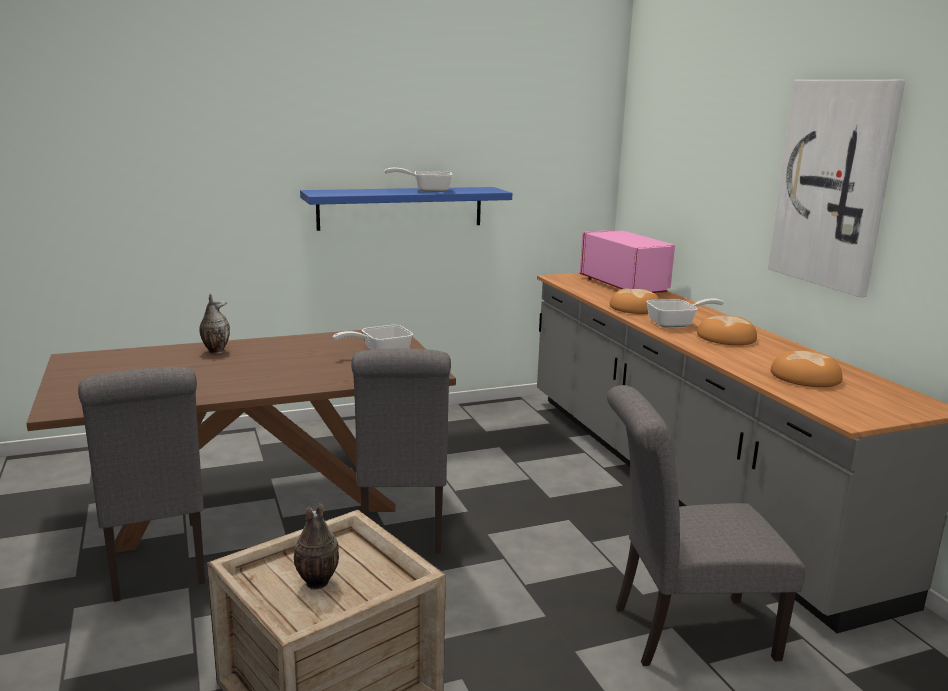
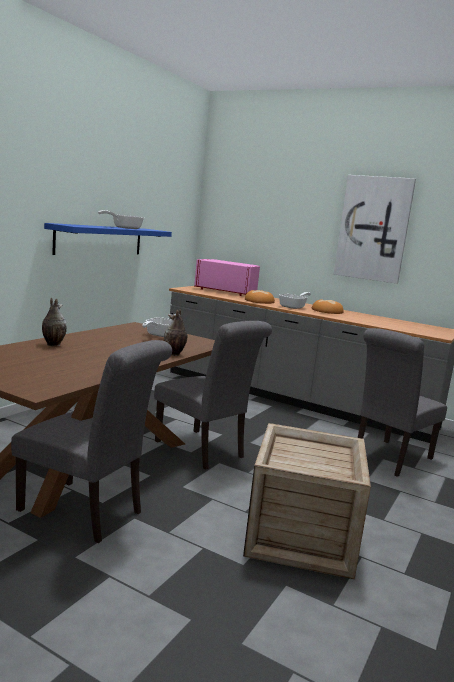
camera: 40 degrees left, 5 degrees down
vase [294,504,339,590] -> vase moved to [164,309,187,356]
bread [771,350,843,387] -> none

